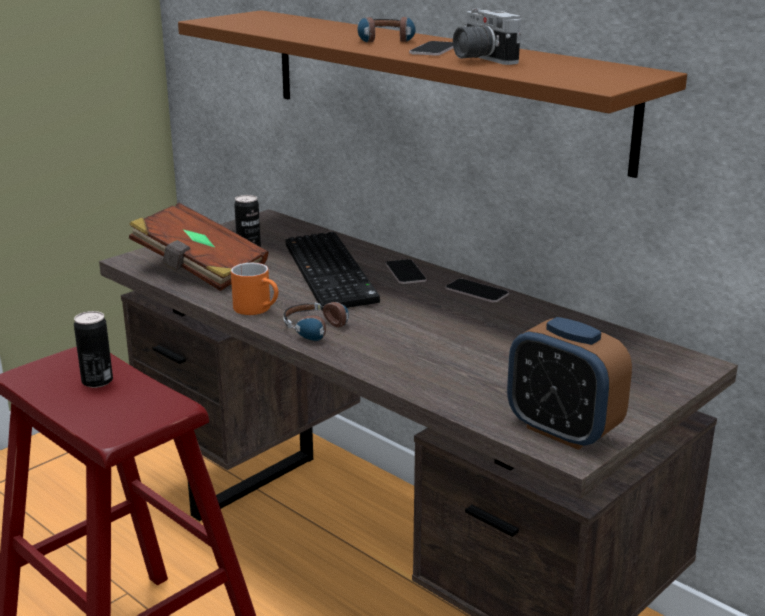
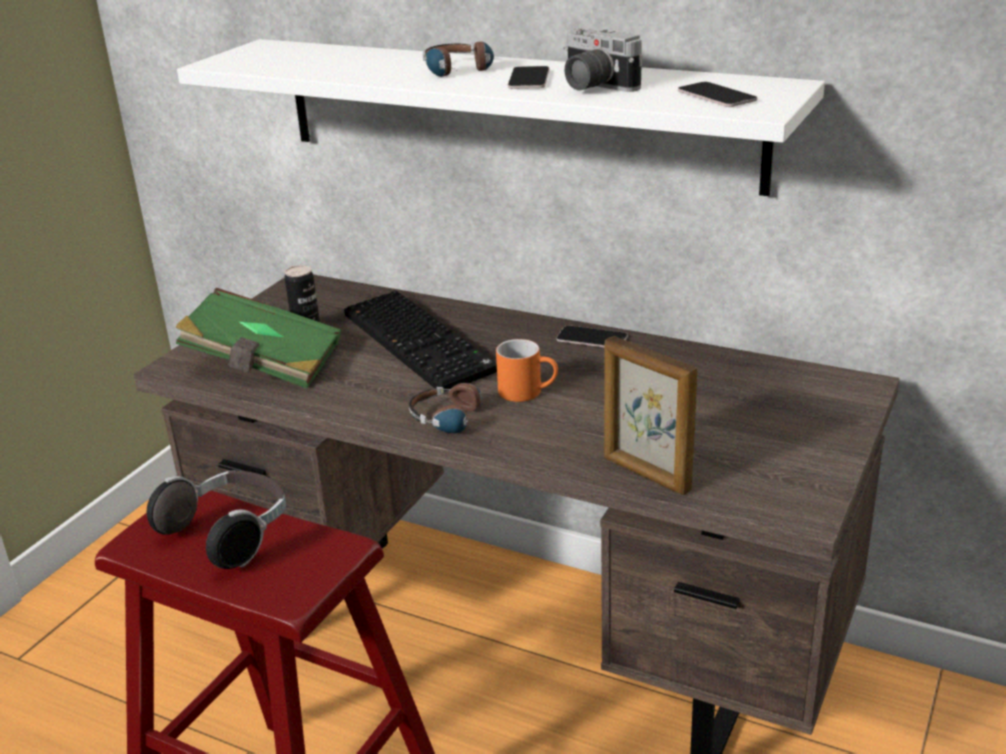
camera: 15 degrees left, 5 degrees up
can [74,311,113,388] -> headphones [147,470,286,569]
brown book [129,203,269,291] -> green book [176,288,341,389]
brown shelf [178,10,687,178] -> white shelf [177,39,825,196]
orange mug [231,263,278,315] -> orange mug moved to [496,339,558,402]
phone [386,259,426,284] -> phone moved to [678,82,757,107]
alarm clock [507,317,632,450] -> none
none -> picture frame [604,336,697,495]

